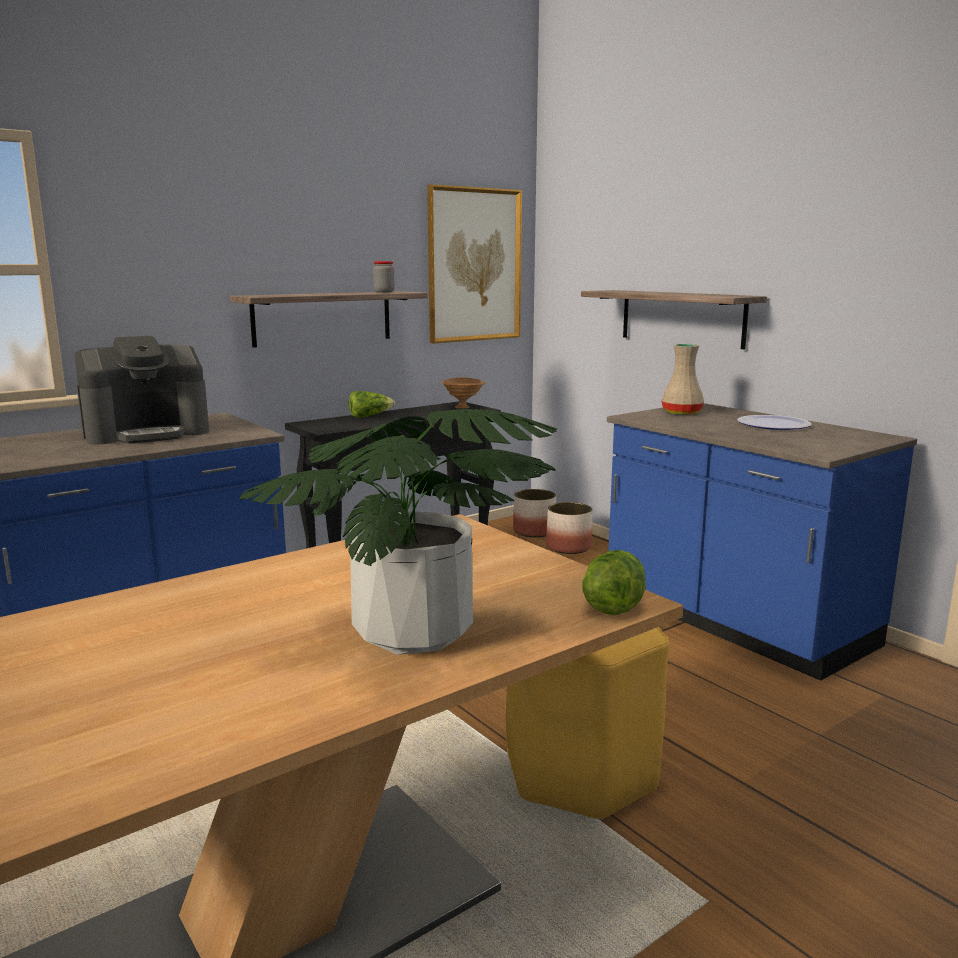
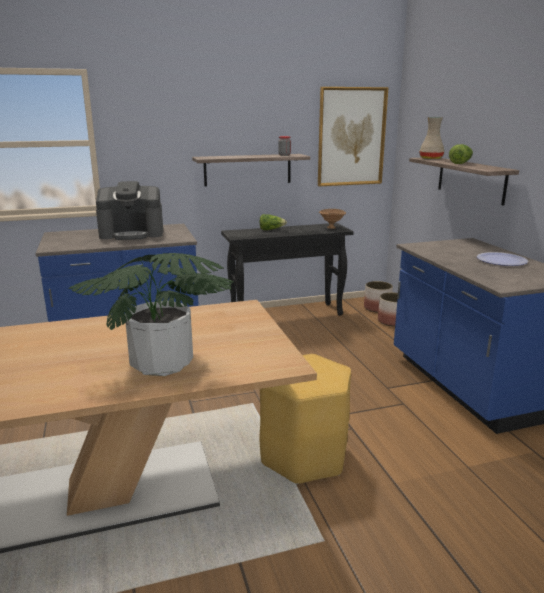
camera: 20 degrees right, 5 degrees up
lettuce [582,550,646,615] -> lettuce moved to [449,144,473,164]
beige vase [661,344,704,415] -> beige vase moved to [419,117,445,159]

